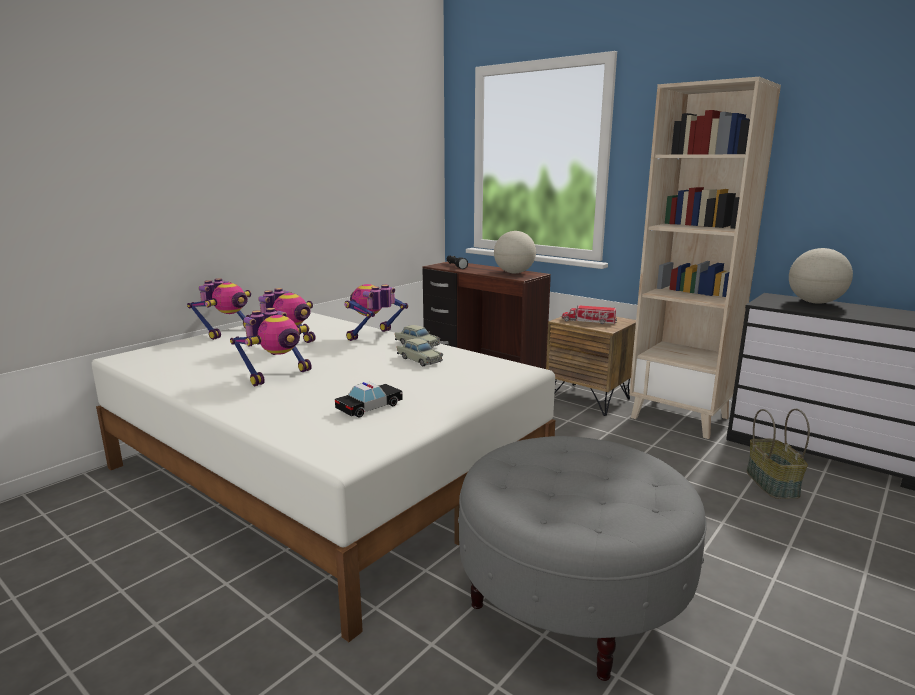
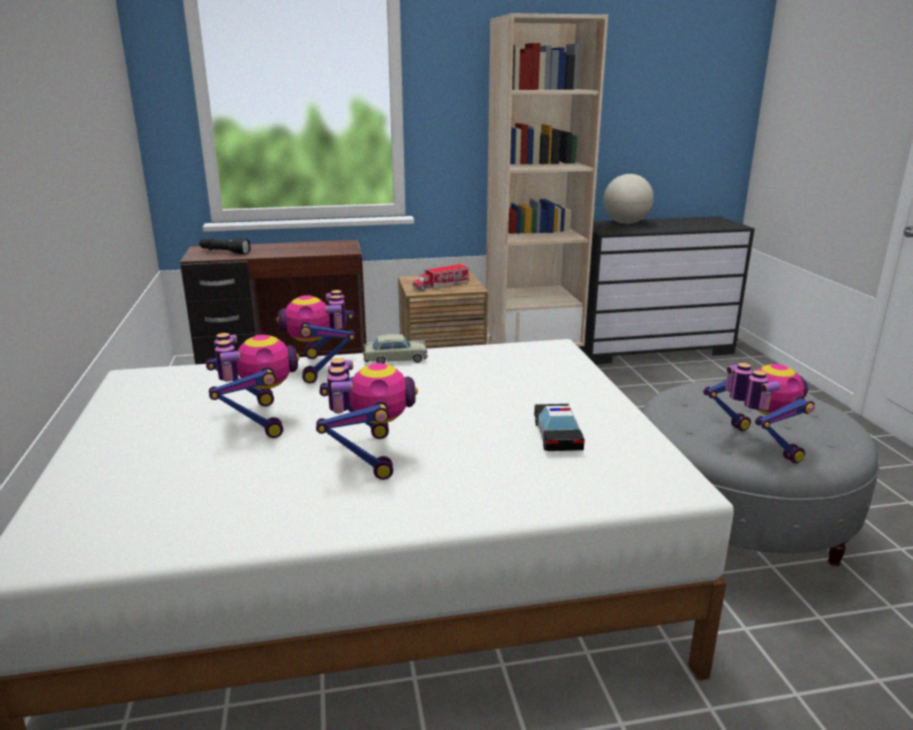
camera: 50 degrees left, 5 degrees up
toy robot [187,278,251,340] -> toy robot moved to [703,363,815,464]
beige toy car [397,338,443,367] -> none
globe [494,231,536,273] -> none
basket [747,409,810,499] -> none

